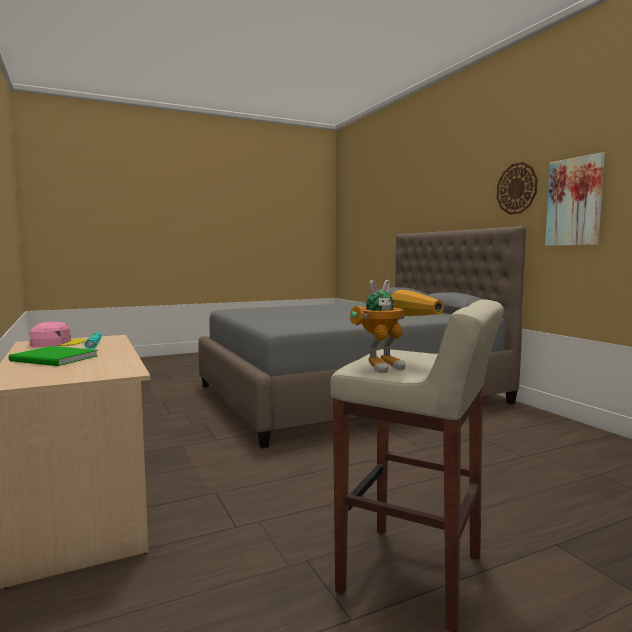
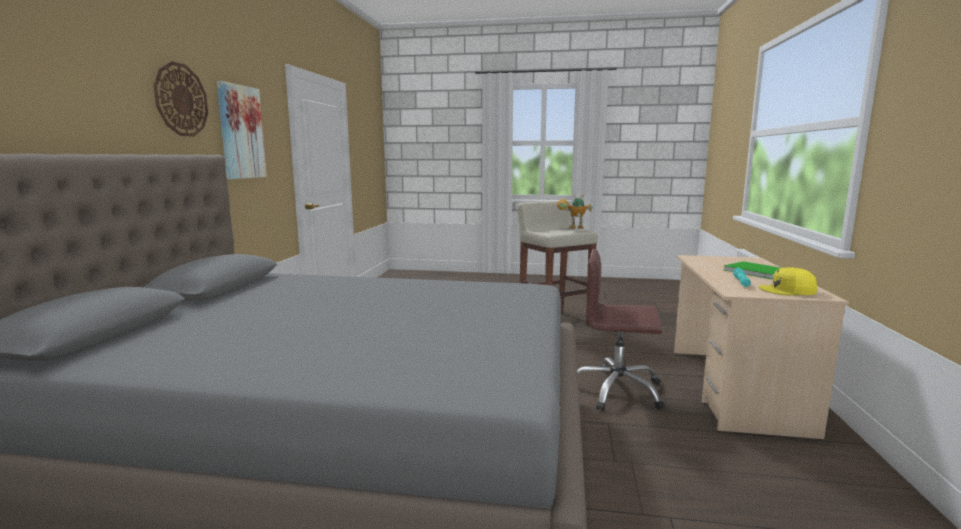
camera: 145 degrees left, 5 degrees up
pink cap [29,321,86,347] -> yellow cap [758,267,817,295]
none -> brown office chair [577,249,665,411]

